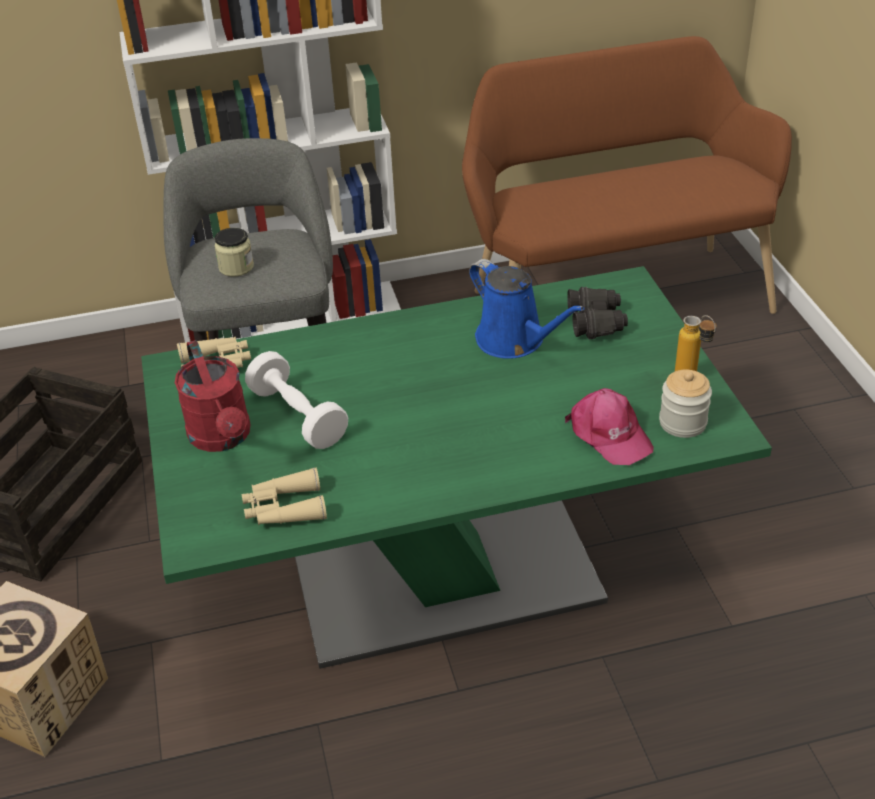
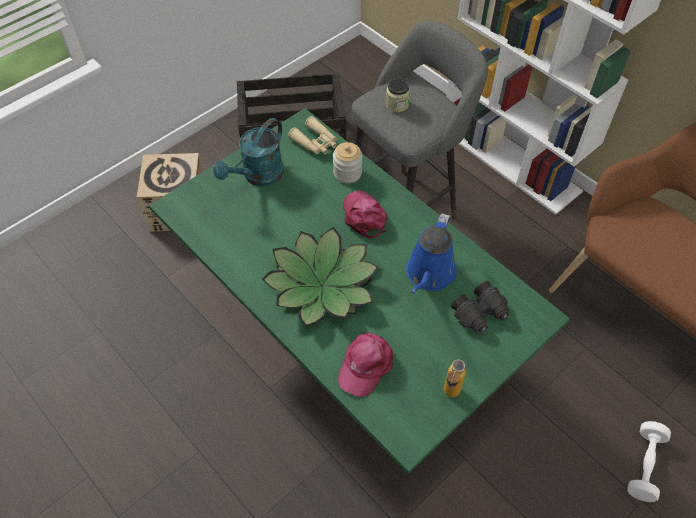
camera: 60 degrees right, 15 degrees up
red watering can [175,340,251,452] -> turquoise watering can [213,118,284,186]
beige binoculars [241,467,327,525] -> none
white dumbbell [245,351,348,449] -> white dumbbell moved to [627,421,671,502]
jar [659,370,712,438] -> jar moved to [333,142,362,184]
none -> potted plant [262,227,379,326]
none -> pink cap [343,190,388,238]

